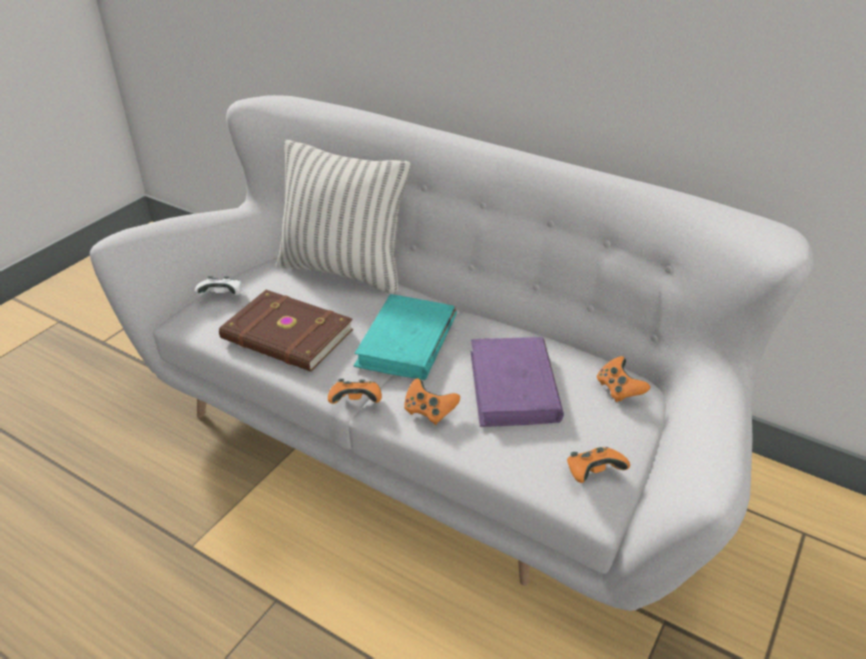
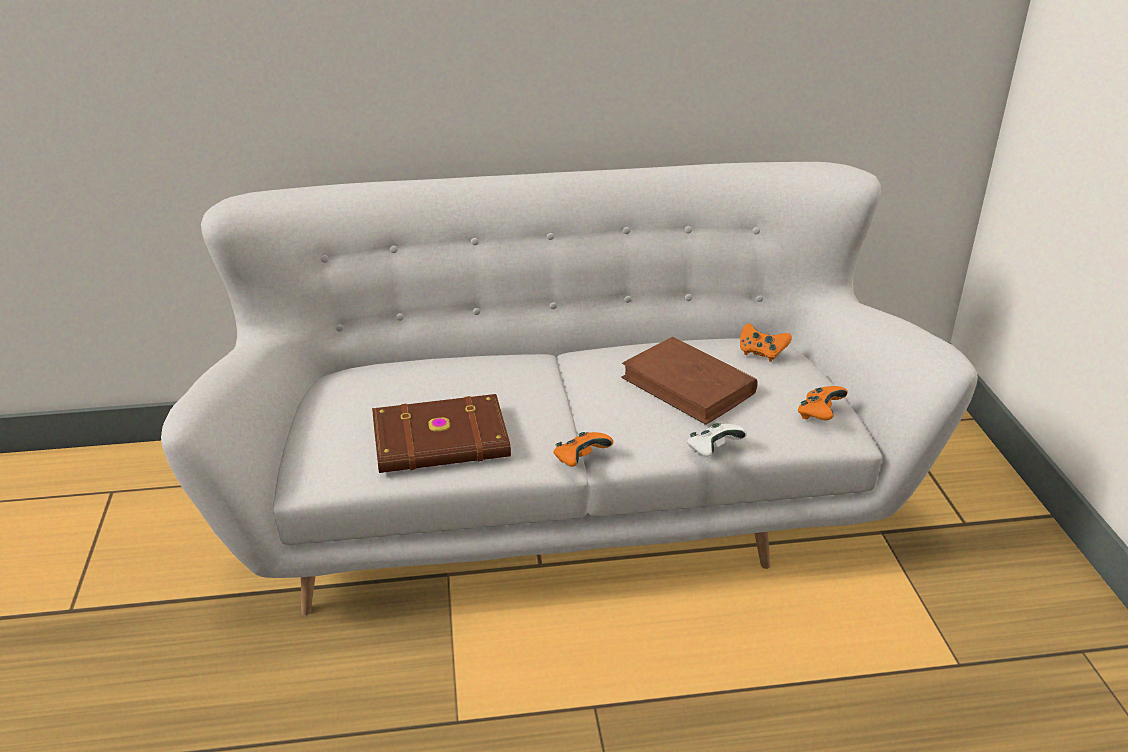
camera: 40 degrees left, 5 degrees down
white game controller [195,276,242,295] -> white game controller moved to [687,423,747,457]
pillow [277,140,411,294] -> none
turquoise book [354,294,457,380] -> none
orange game controller [404,378,460,425] -> none
purple book [471,337,564,427] -> brown book [622,337,758,425]

